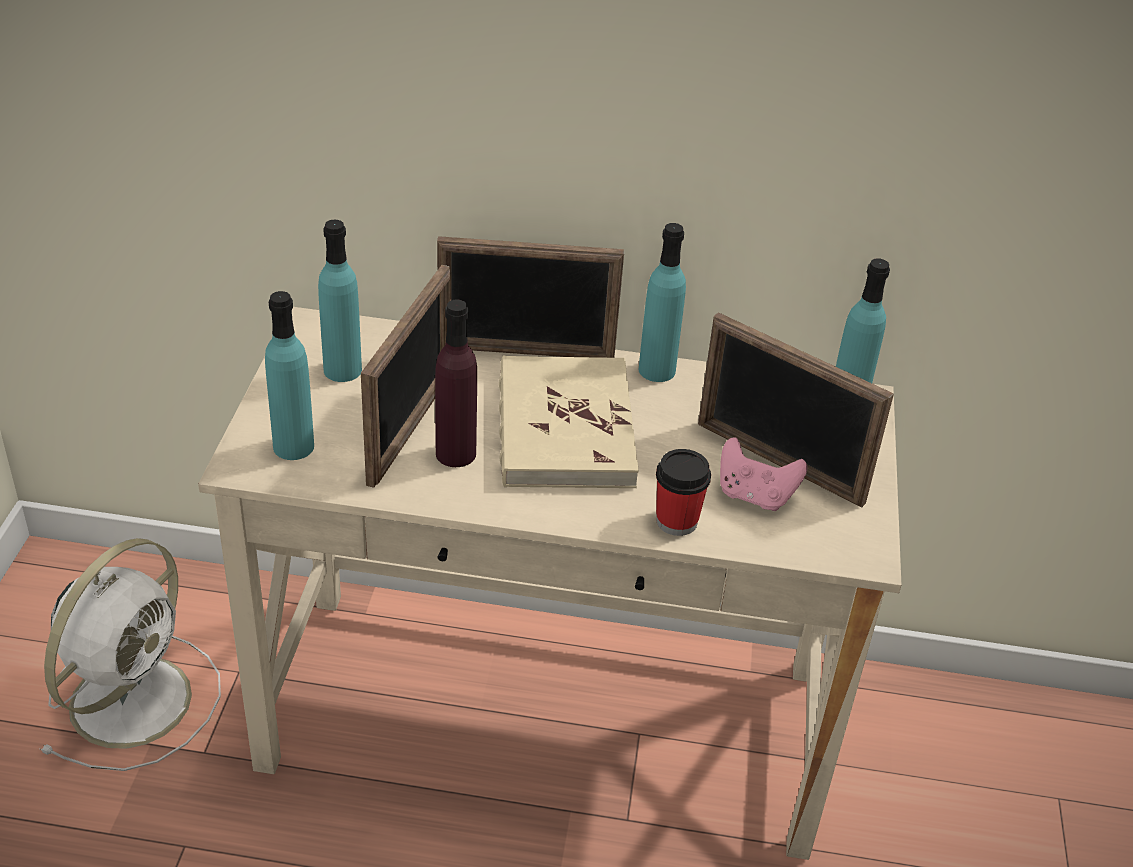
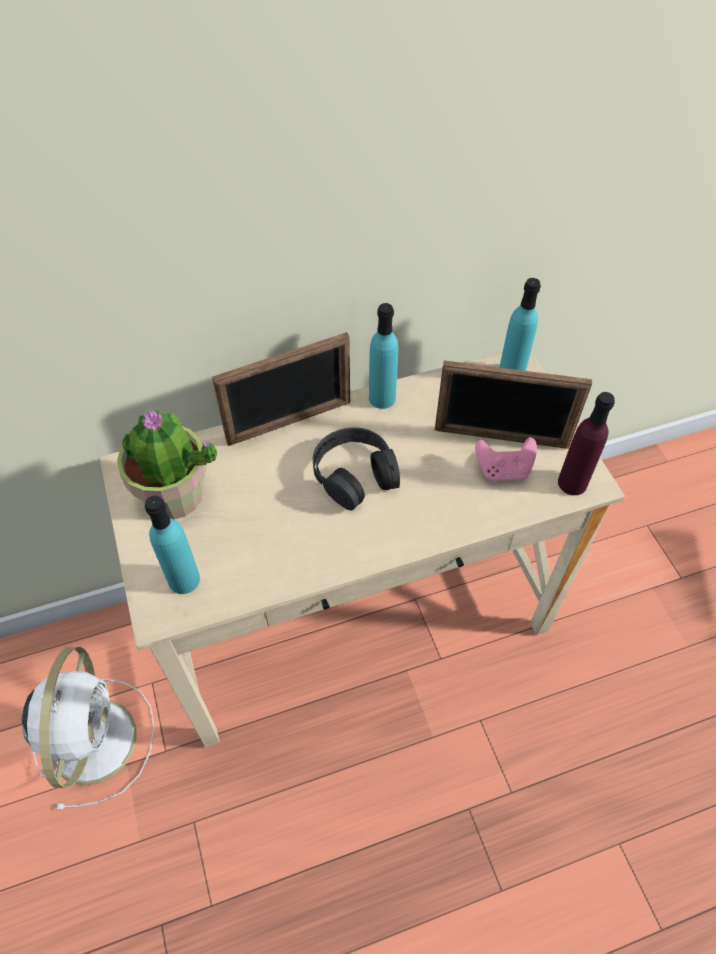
camera: 25 degrees left, 15 degrees up
turquoise bottle [318,220,362,382] -> potted plant [117,409,217,519]
picture frame [361,265,451,488] -> none
purple bottle [435,300,477,467] -> purple bottle moved to [558,392,615,495]
beige book [499,355,639,488] -> black headphones [313,427,400,510]
cup [656,449,711,536] -> none

